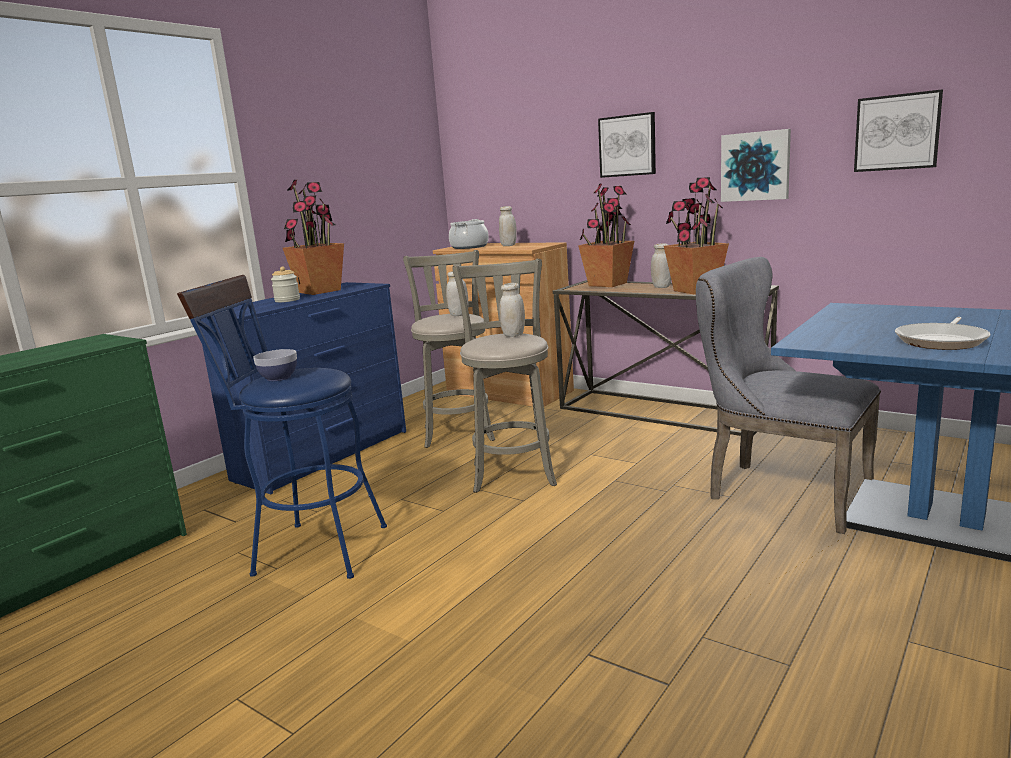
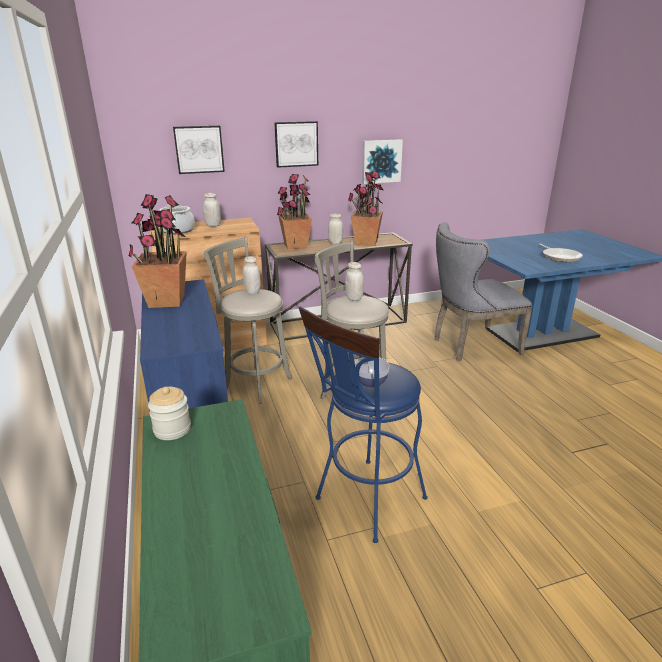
camera: 55 degrees left, 10 degrees up
jar [271,266,300,302] -> jar moved to [148,387,191,440]
picture [854,89,943,172] -> picture moved to [173,126,225,174]

